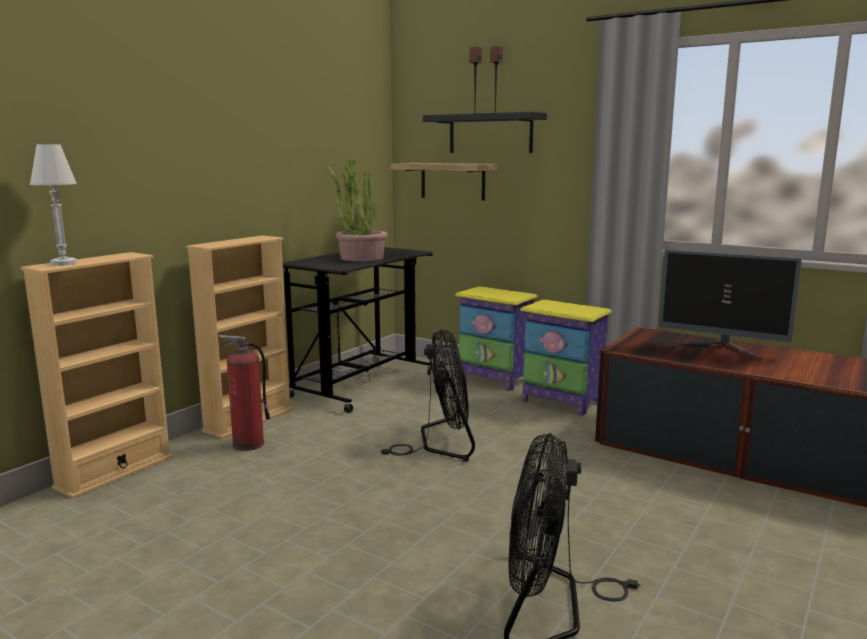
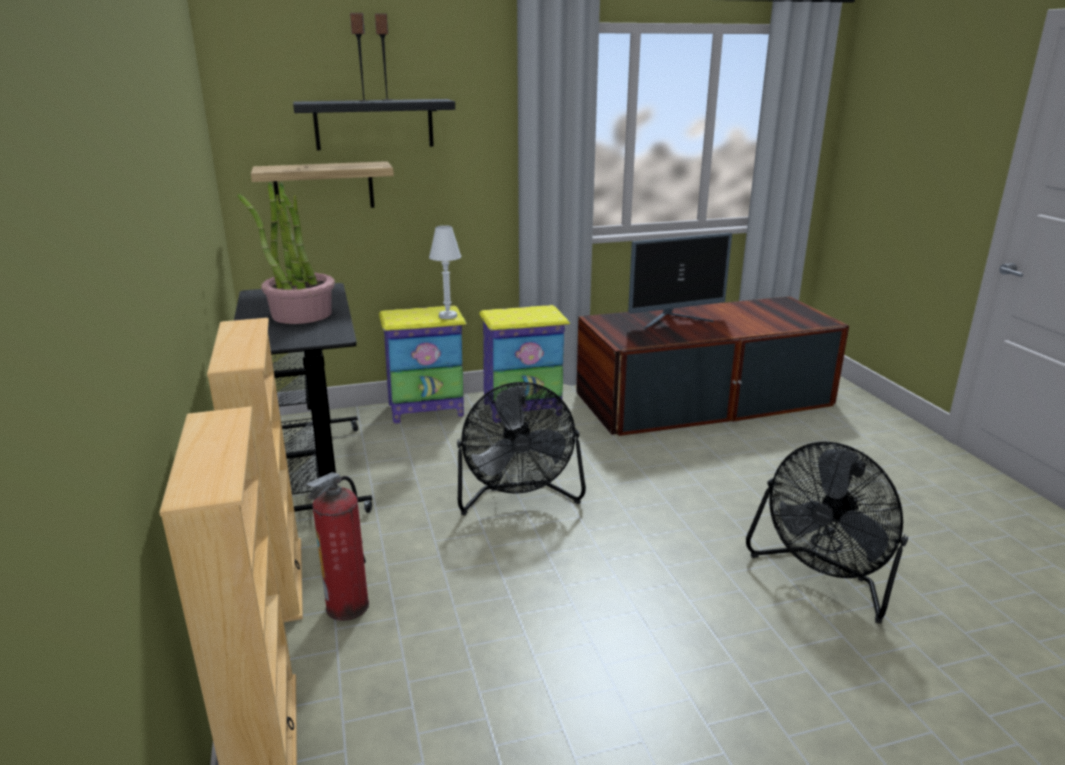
camera: 50 degrees left, 10 degrees up
white table lamp [30,144,77,266] -> white table lamp moved to [429,225,461,319]
black fan [379,329,475,462] -> black fan turned 135 degrees clockwise [457,382,586,515]

